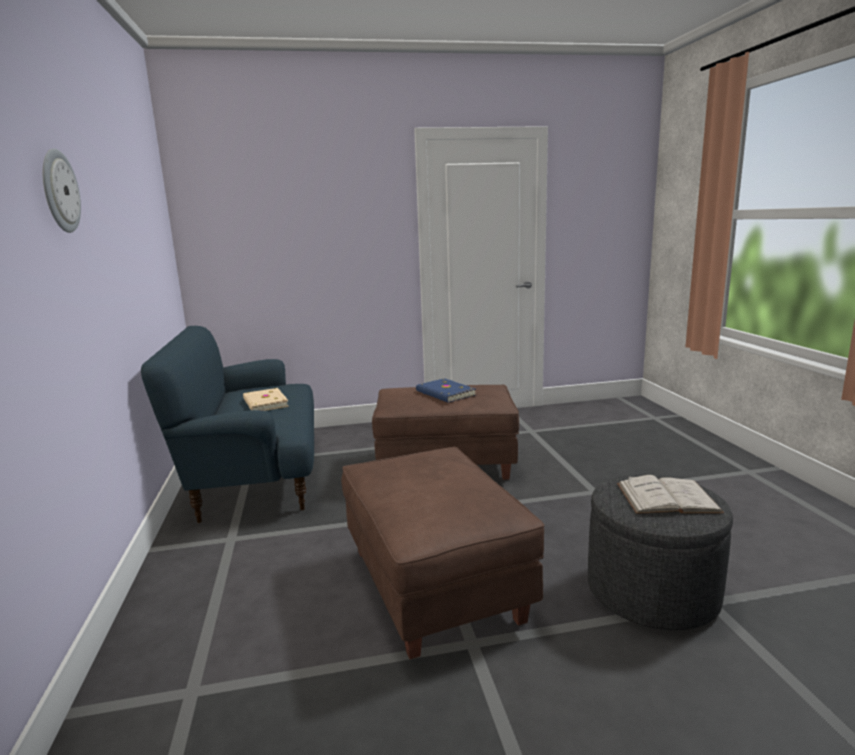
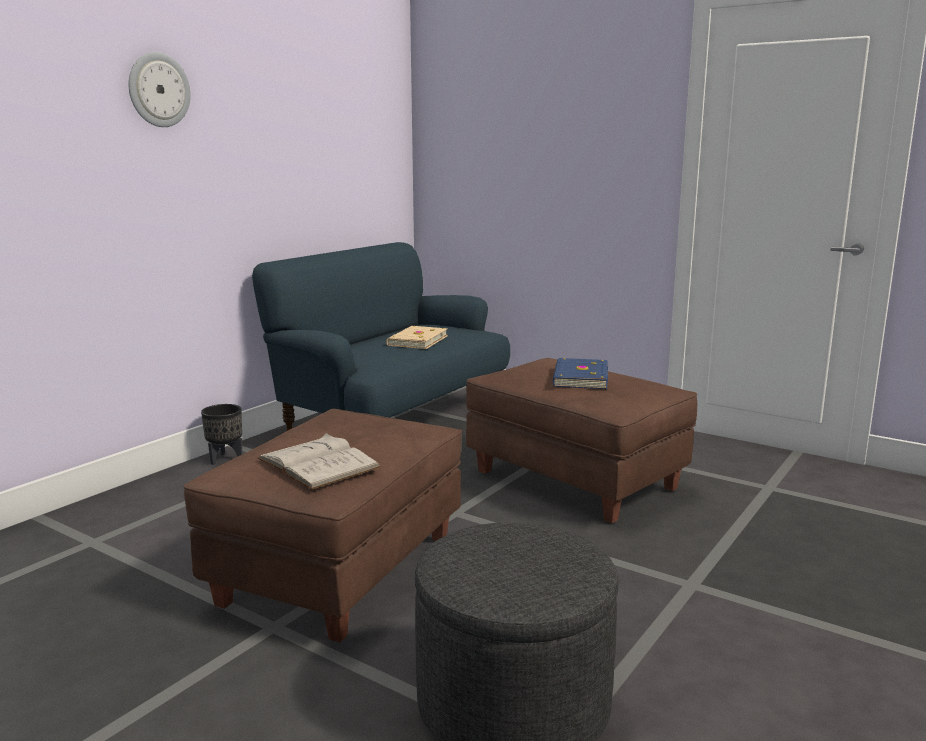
camera: 45 degrees right, 0 degrees up
white book [617,475,724,514] -> white book moved to [257,433,381,489]
none -> black planter [201,404,242,465]

